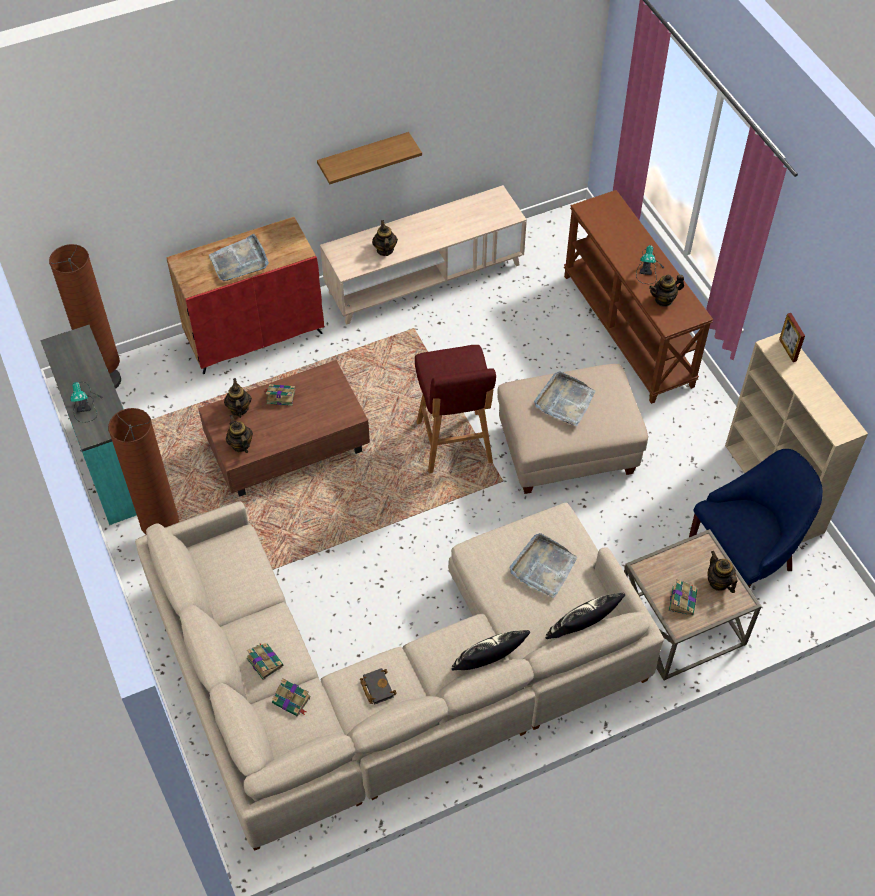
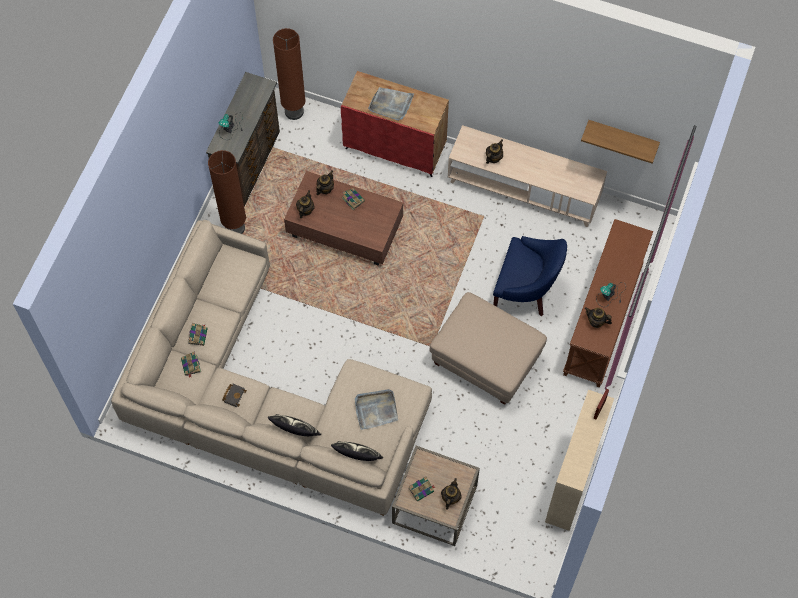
camera: 45 degrees right, 10 degrees up
turquoise dresser [40,325,137,525] -> brown dresser [206,72,280,206]
shelf [317,132,422,184] -> shelf moved to [581,120,660,164]
red stool [415,345,496,473] -> none
grey tray [534,371,595,426] -> none
blue armchair [689,449,823,588] -> blue armchair moved to [493,236,567,316]

